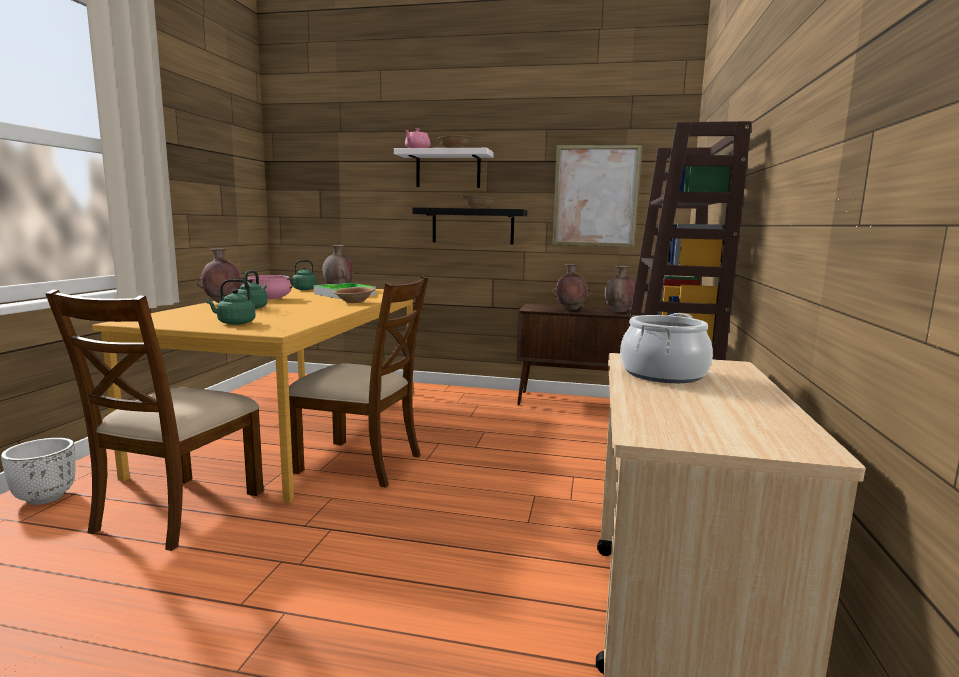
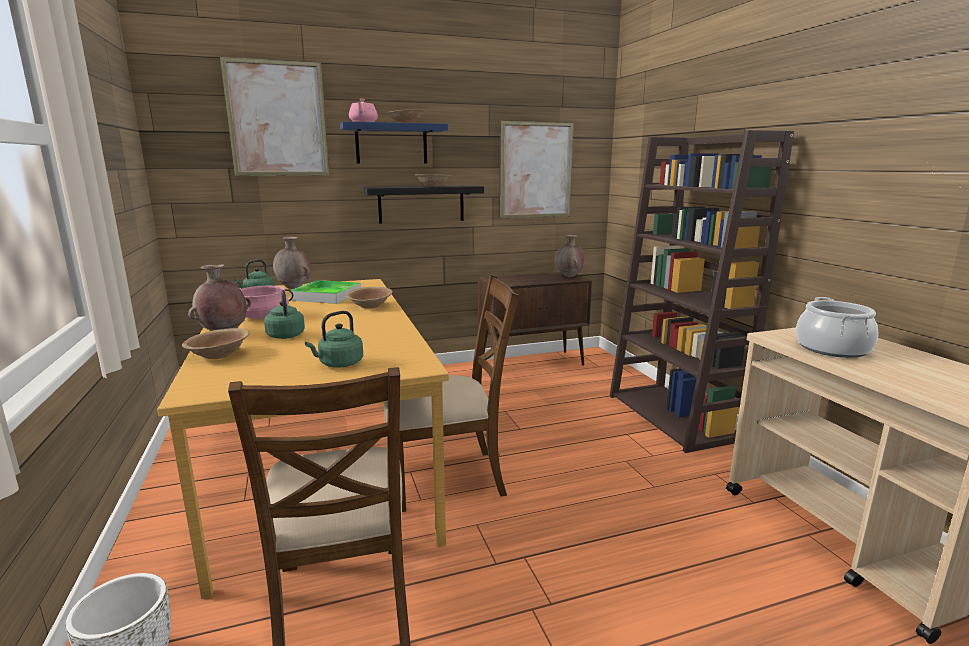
camera: 30 degrees left, 5 degrees up
white shelf [394,148,493,188] -> blue shelf [340,121,448,164]
brown vase [552,264,591,310] -> none
none -> brown bowl [182,328,250,359]
none -> picture [220,57,330,176]

